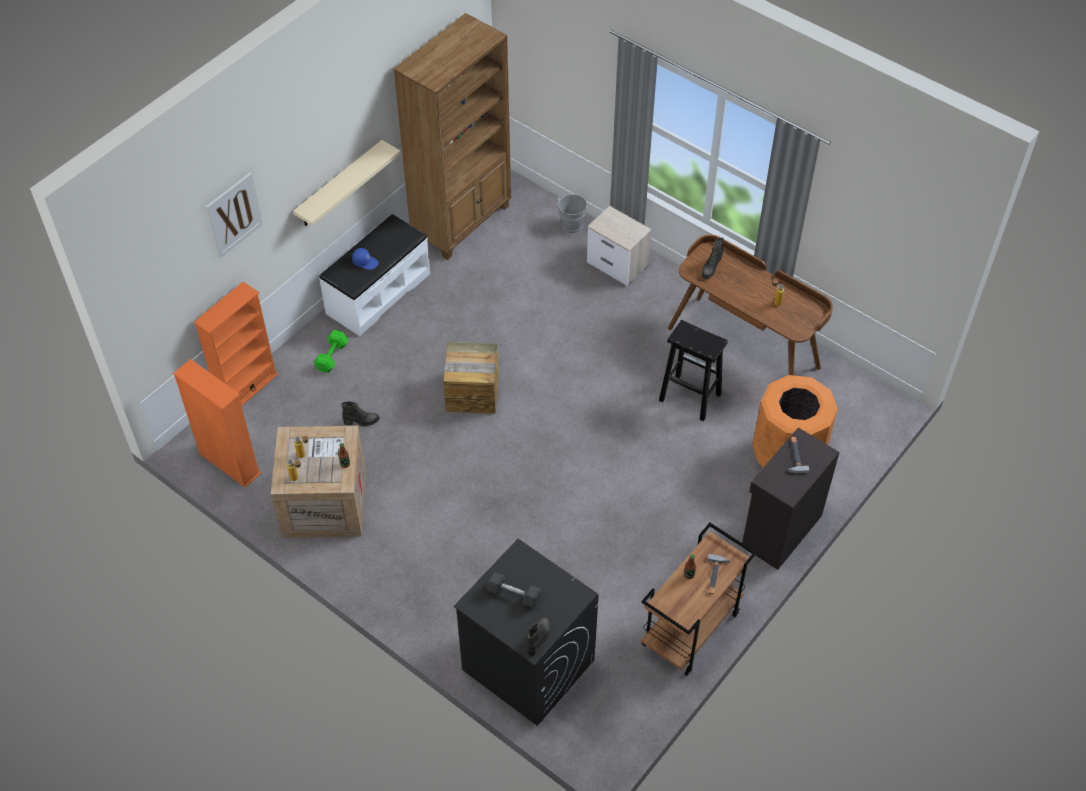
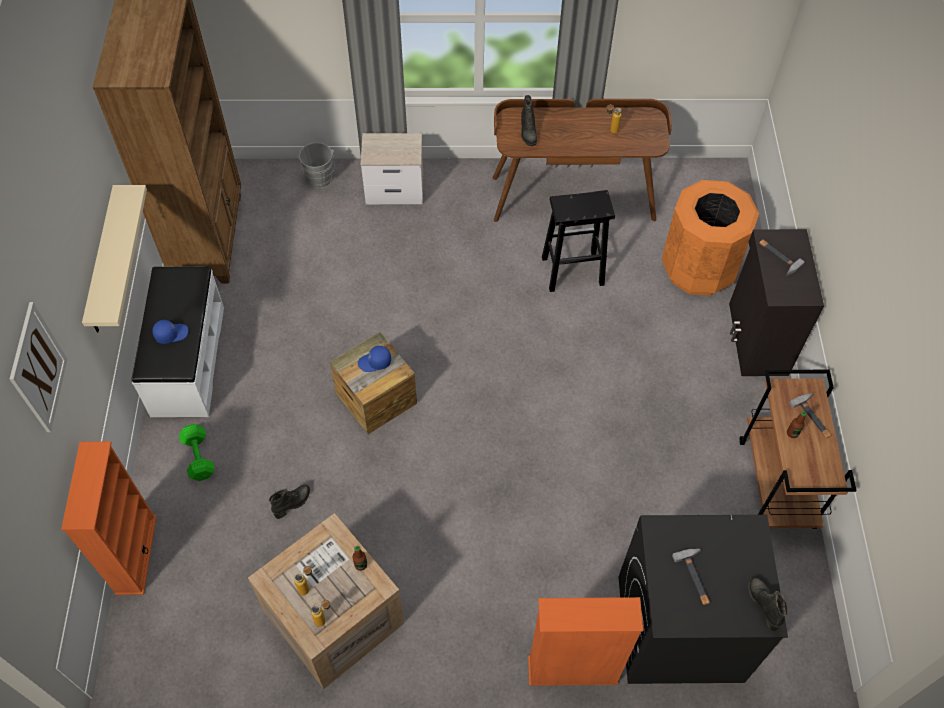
camera: 40 degrees left, 5 degrees up
orange bookcase [173,359,261,488] -> orange bookcase moved to [528,597,643,686]
black dumbbell [487,572,541,607] -> hammer [672,549,710,605]
none -> blue cap [358,345,391,372]

